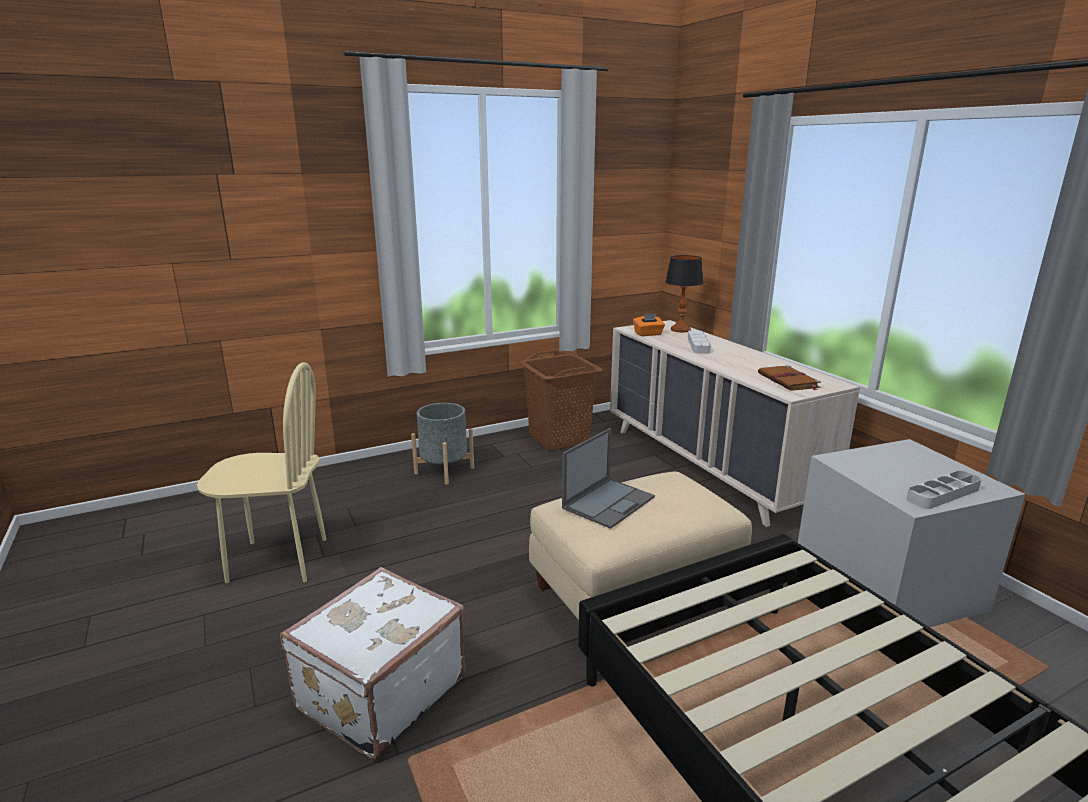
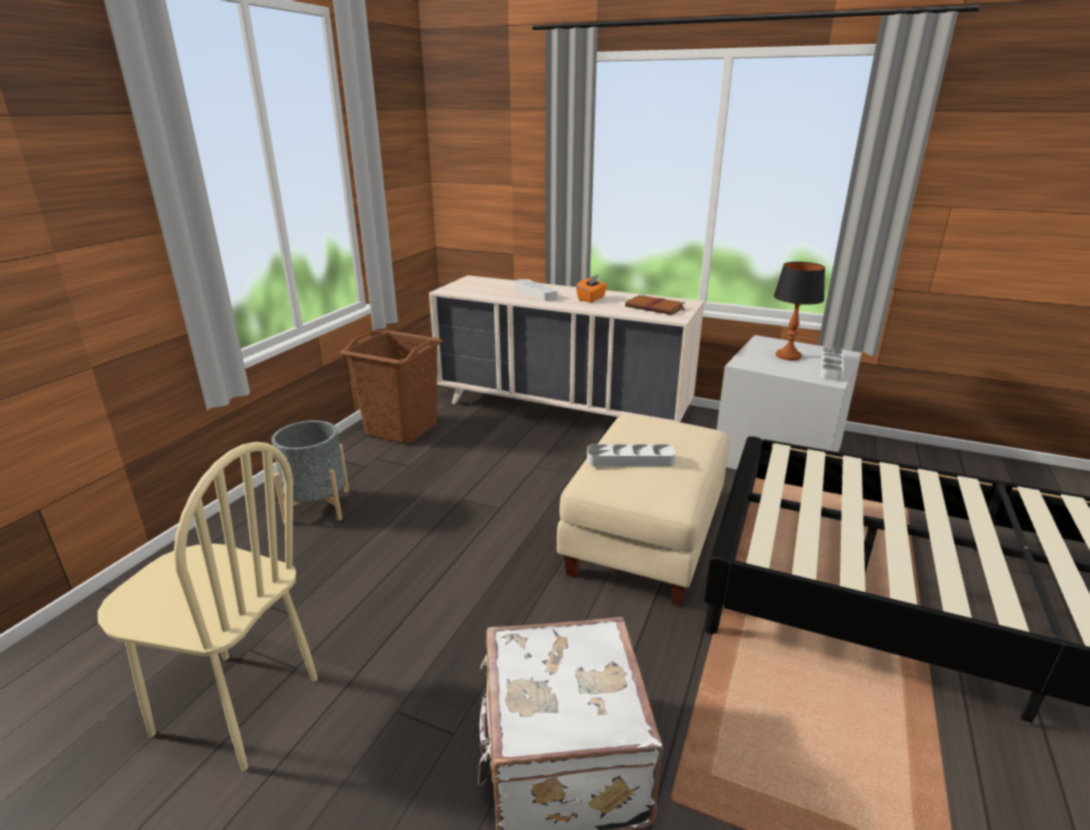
camera: 40 degrees left, 5 degrees up
beige chair [197,362,326,583] -> beige chair turned 60 degrees clockwise [98,442,318,771]
laptop [562,428,655,529] -> grey tray [587,444,676,466]
orange tissue box [633,313,665,336] -> orange tissue box moved to [576,275,607,303]
table lamp [665,255,703,332] -> table lamp moved to [774,262,825,360]

